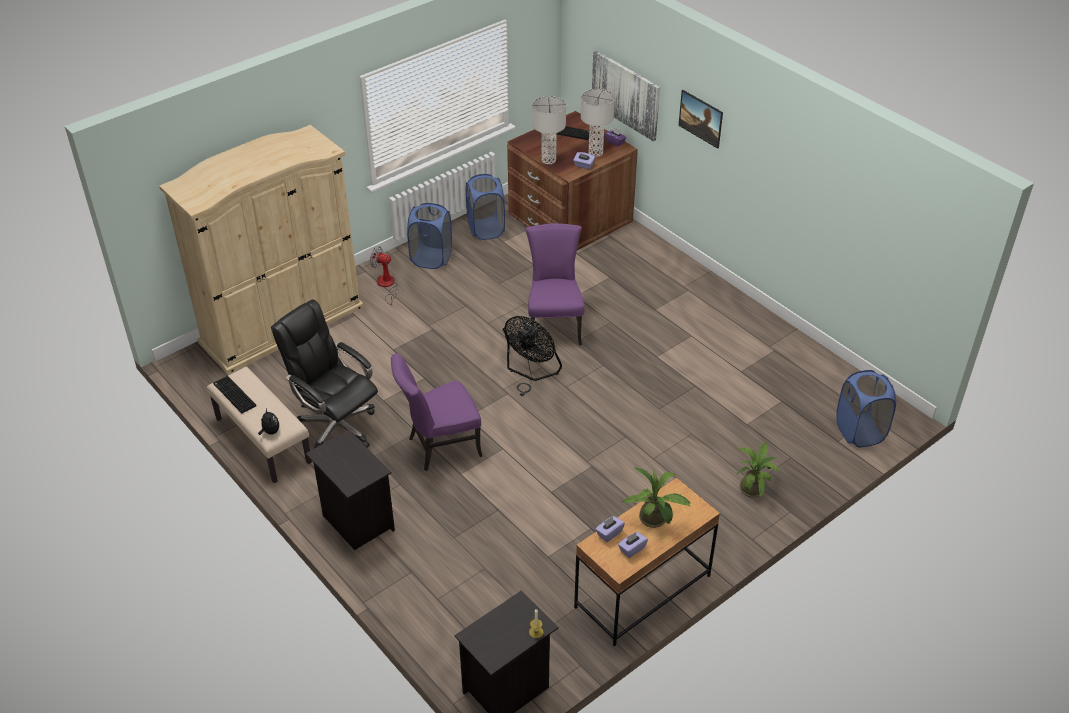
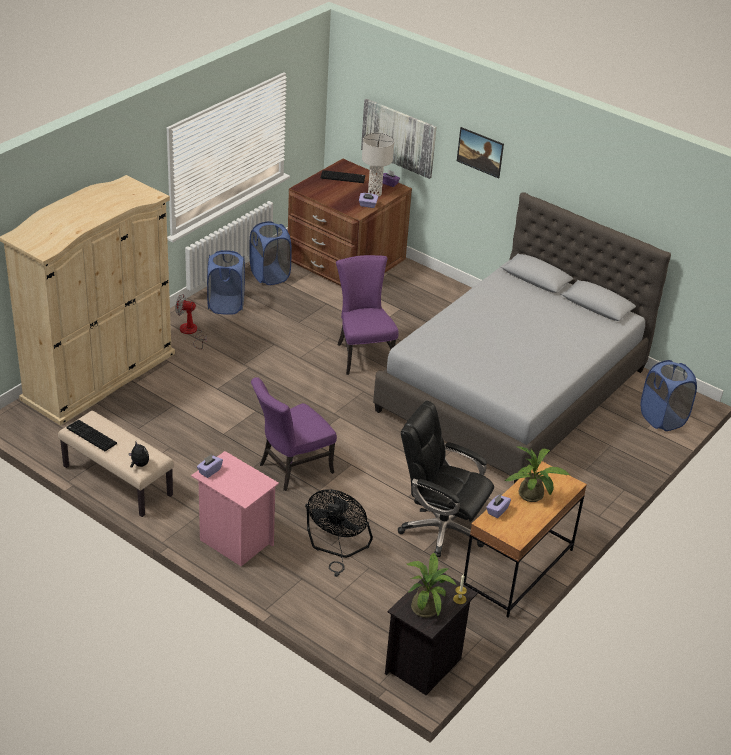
camera: 15 degrees left, 5 degrees down
black office chair [271,299,378,449] -> black office chair moved to [398,401,494,557]
black nightstand [306,430,395,550] -> pink nightstand [191,451,279,566]
black fan [502,316,562,396] -> black fan moved to [305,489,373,577]
white table lamp [533,96,566,164] -> none
purple tissue box [618,532,648,558] -> purple tissue box moved to [197,454,223,478]
potted plant [737,442,780,498] -> potted plant moved to [406,553,457,618]
none -> grey bed [373,192,671,483]

